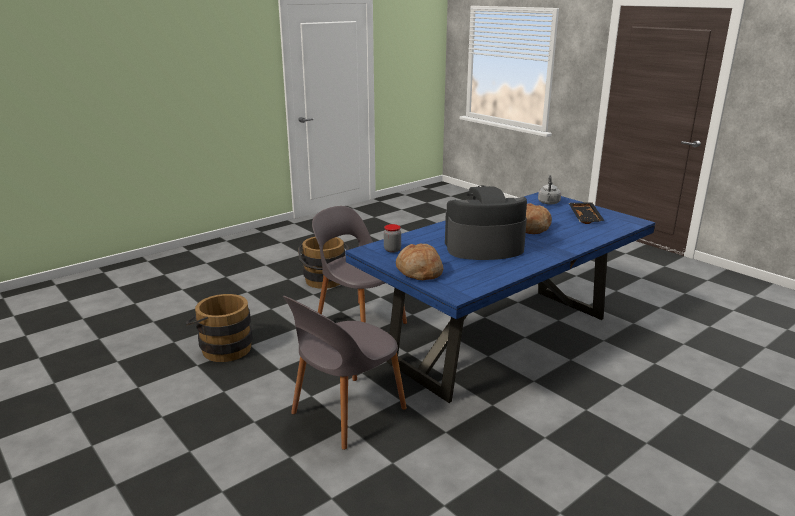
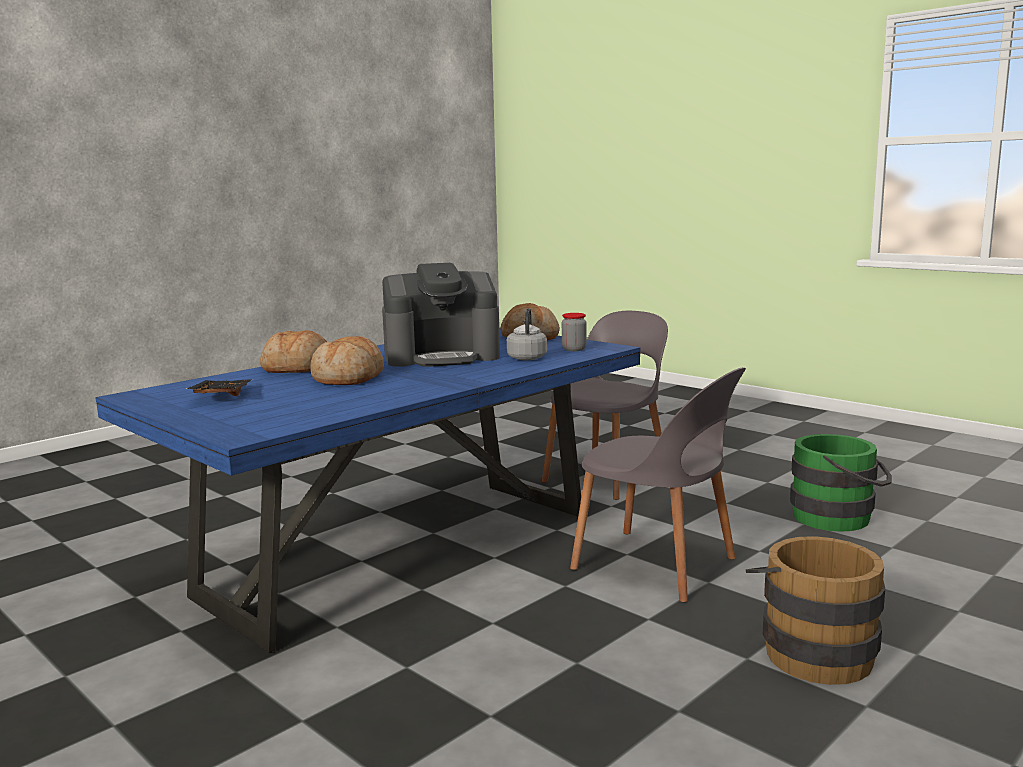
camera: 175 degrees right, 10 degrees down
brown bucket [186,294,253,362] -> green bucket [790,434,892,532]
grey kettle [538,175,561,205] -> grey kettle moved to [507,308,547,360]
none -> bread [260,330,327,373]

